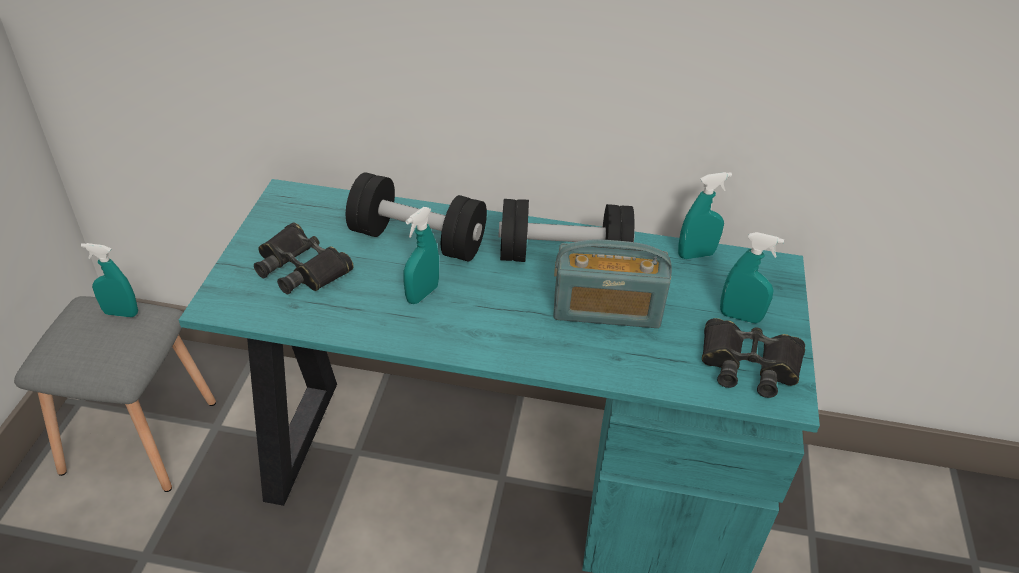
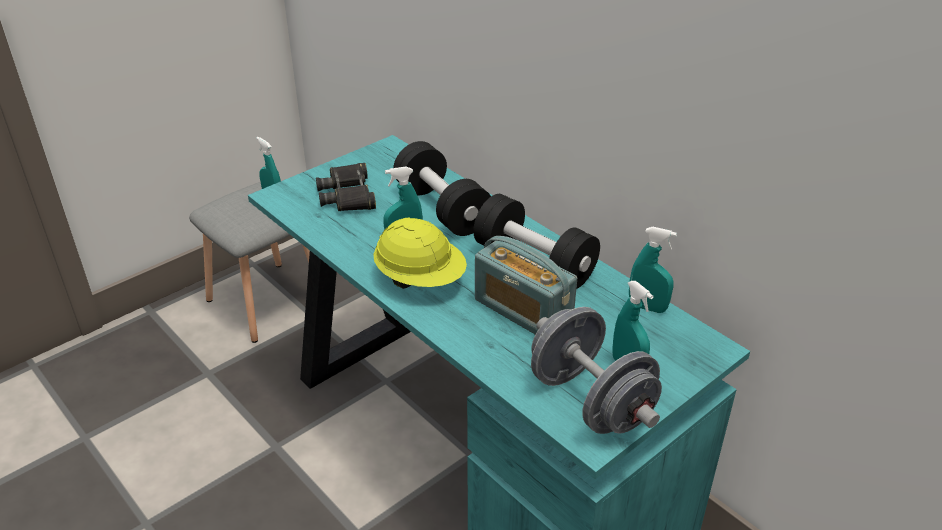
camera: 40 degrees right, 5 degrees down
black binoculars [702,318,805,398] -> grey dumbbell [531,307,662,434]
none -> yellow hard hat [373,217,467,289]

